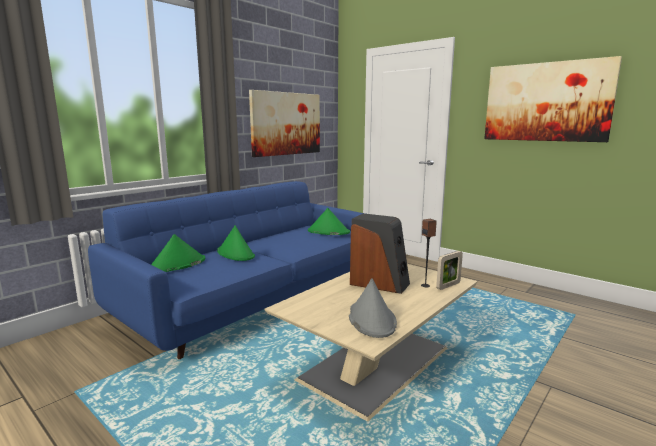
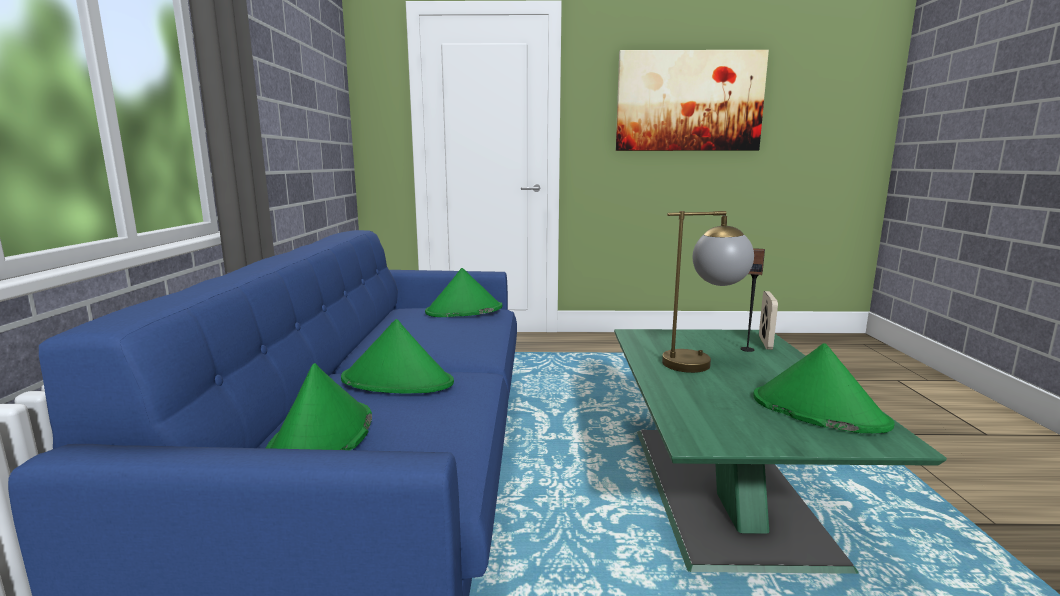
camera: 40 degrees left, 0 degrees up
picture [249,90,320,157] -> none
beige coffee table [265,264,477,421] -> green coffee table [614,329,947,574]
grey hat [349,278,397,338] -> green hat [753,343,895,433]
speaker [350,213,410,294] -> table lamp [662,211,754,373]

